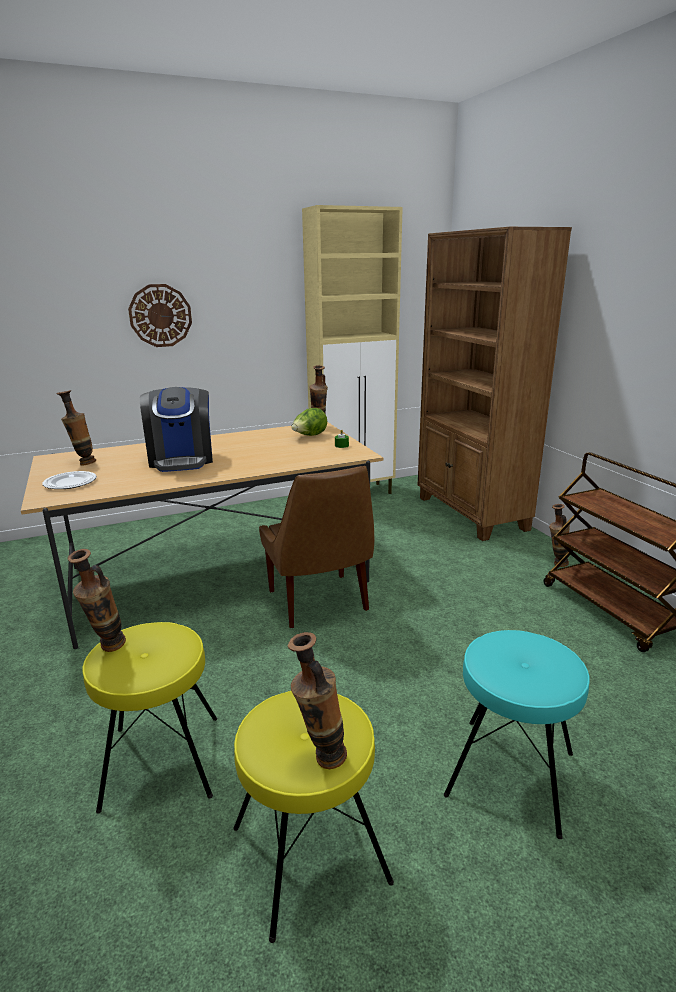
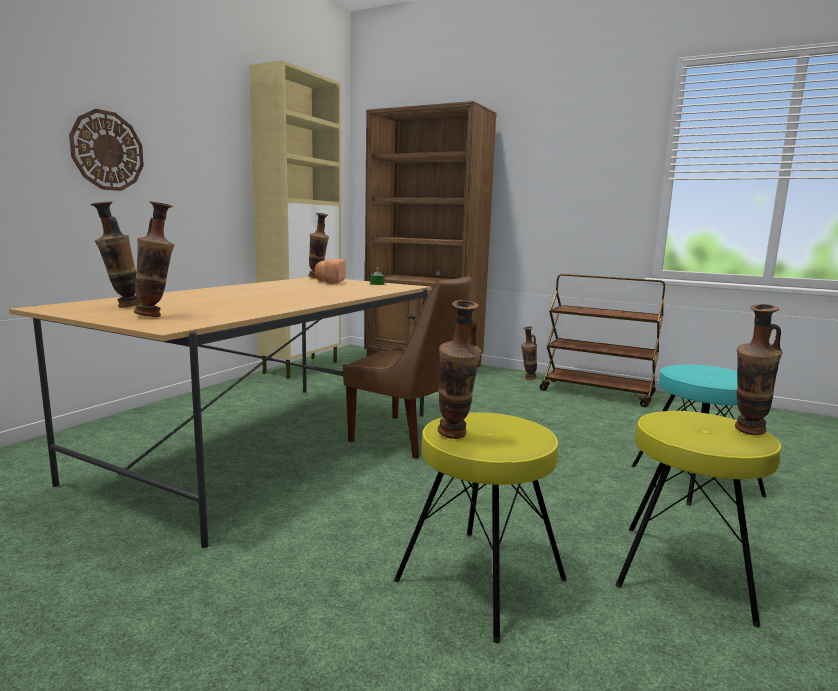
camera: 40 degrees left, 10 degrees down
plate [42,471,97,489] -> vase [134,201,174,317]
coffee machine [140,387,213,472] -> none
lettuce [291,408,327,436] -> bread [314,259,346,284]

